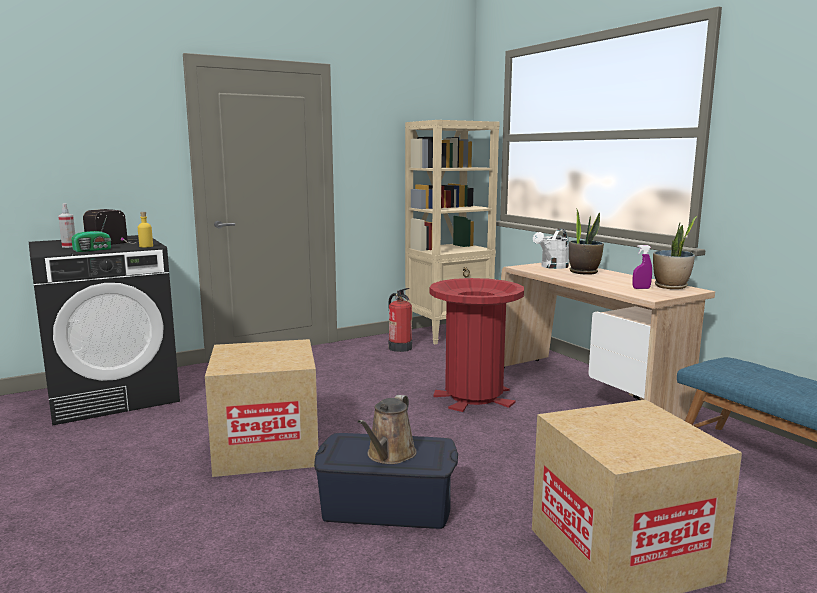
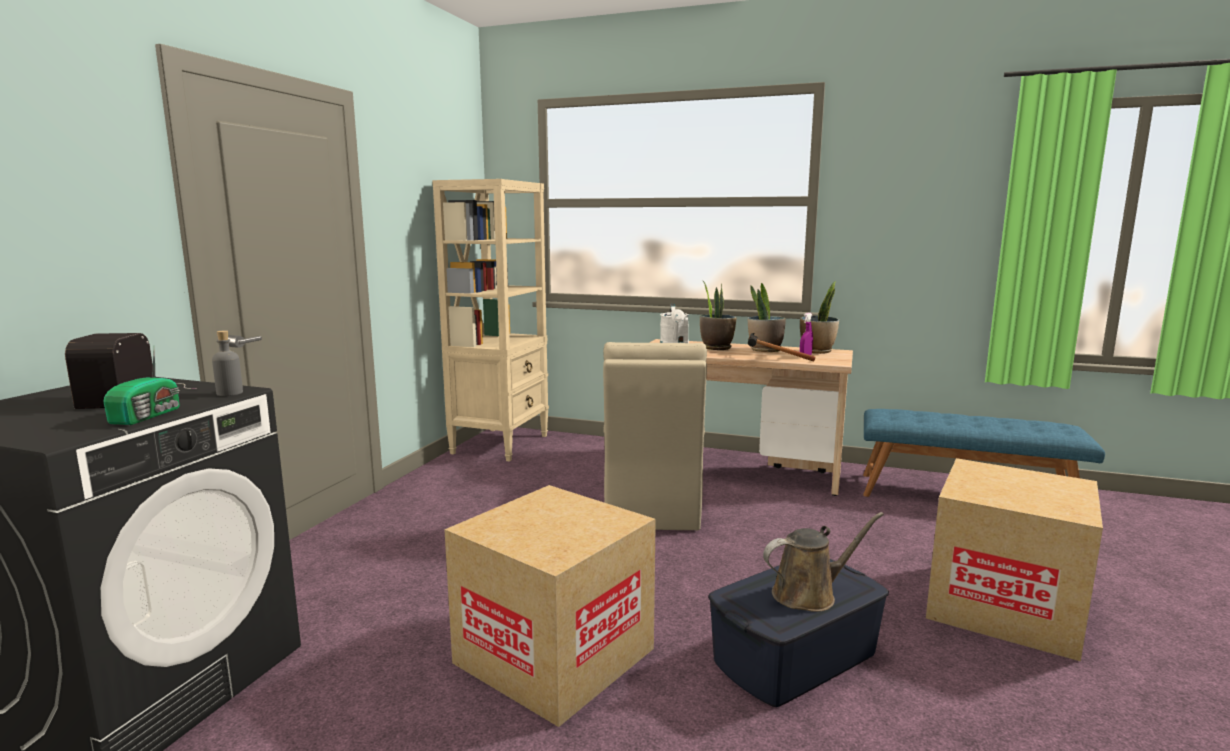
camera: 40 degrees left, 0 degrees up
spray bottle [58,203,75,248] -> none
yellow bottle [138,212,153,247] -> grey bottle [212,330,243,396]
brown watering can [358,395,417,464] -> brown watering can turned 90 degrees counterclockwise [763,512,884,612]
fire extinguisher [388,288,412,352] -> none
red trash can [430,278,524,412] -> beige chair [603,342,707,530]
none -> potted plant [748,283,786,352]
none -> hammer [748,333,816,362]

